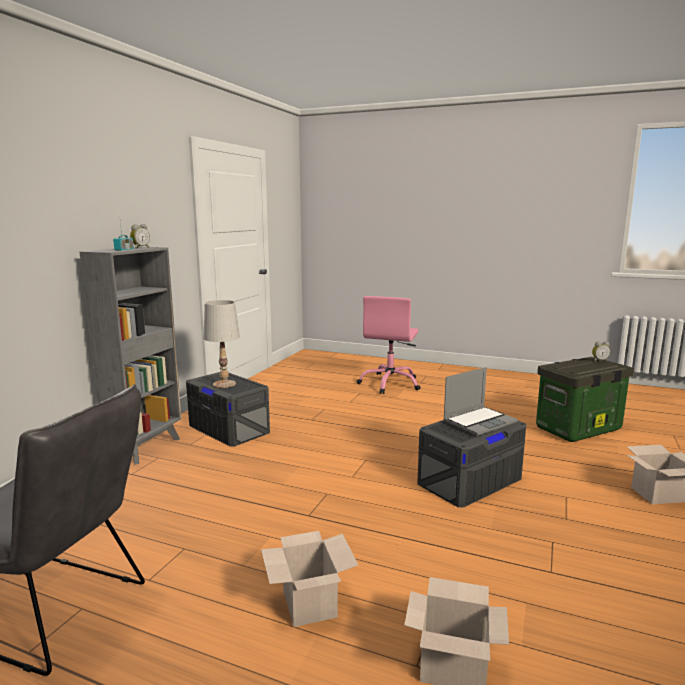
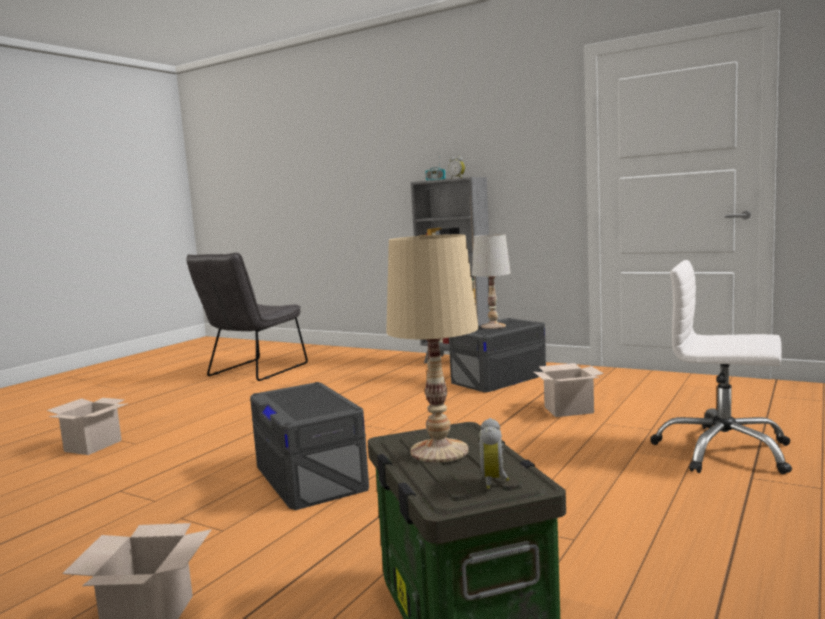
camera: 100 degrees right, 5 degrees down
cardboard box [261,531,358,627] -> cardboard box moved to [534,363,604,417]
pink office chair [357,296,421,394] -> white office chair [650,260,792,474]
laptop [443,367,518,436] -> none
none -> beige table lamp [386,234,479,462]

